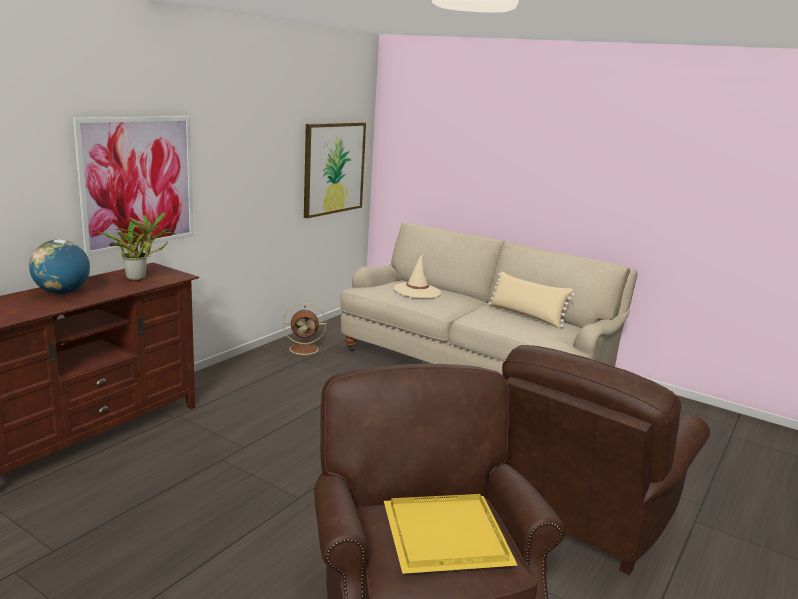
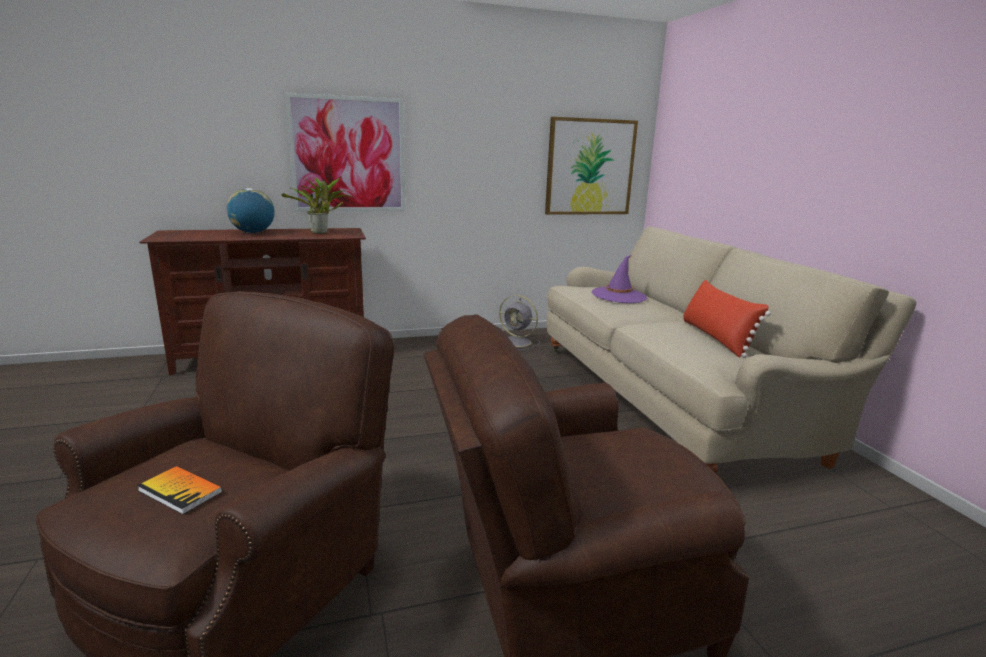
camera: 40 degrees right, 0 degrees up
brown fan [282,303,326,357] -> grey fan [499,295,540,350]
yellow tray [384,494,518,574] -> book [137,466,223,515]
beige hat [394,255,441,298] -> purple hat [592,255,647,303]
beige pillow [488,271,575,328] -> red pillow [683,280,771,358]

